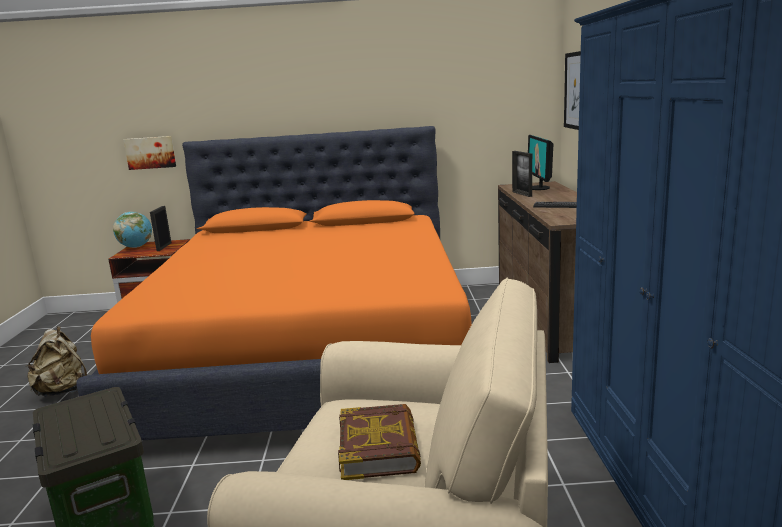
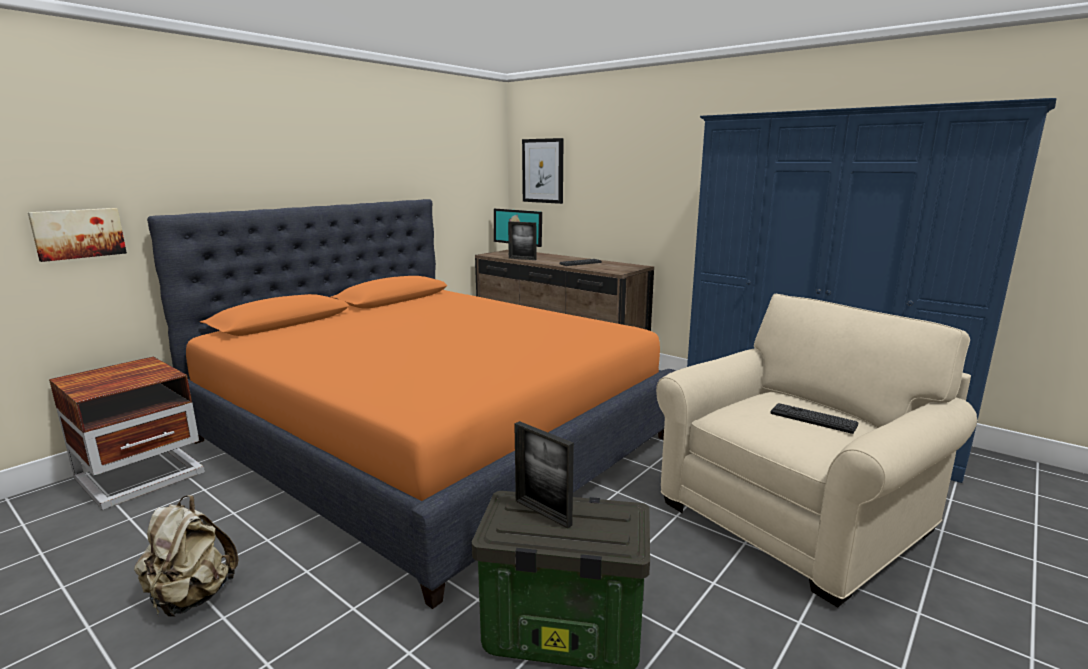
camera: 50 degrees left, 0 degrees up
globe [113,212,152,248] -> none
picture frame [150,206,171,251] -> picture frame moved to [514,421,574,529]
book [338,404,421,480] -> keyboard [770,403,858,434]

